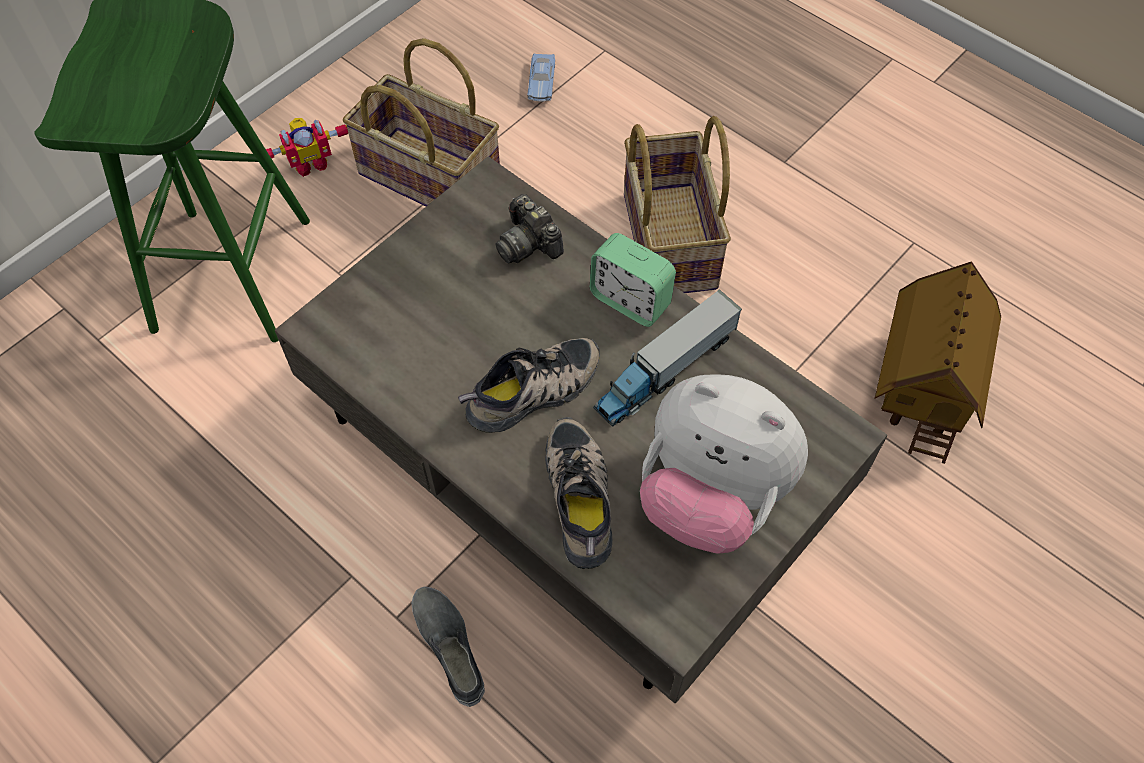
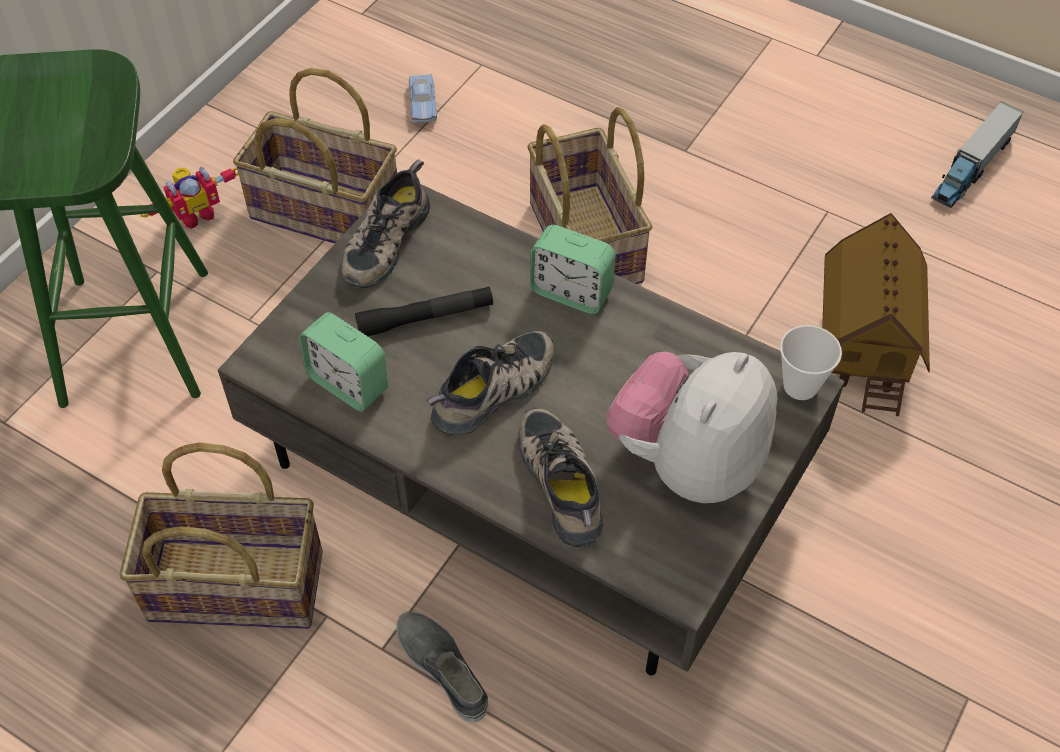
camera: 10 degrees left, 5 degrees down
camera [495,194,564,264] -> none
toy truck [593,289,742,427] -> toy truck moved to [931,101,1023,208]
plush toy [640,374,808,554] -> plush toy turned 105 degrees clockwise [606,352,778,503]
none -> basket [119,442,323,629]
none -> alarm clock [299,312,388,411]
none -> shoe [341,160,430,288]
none -> black flashlight [355,286,493,336]
none -> cup [780,325,842,400]

